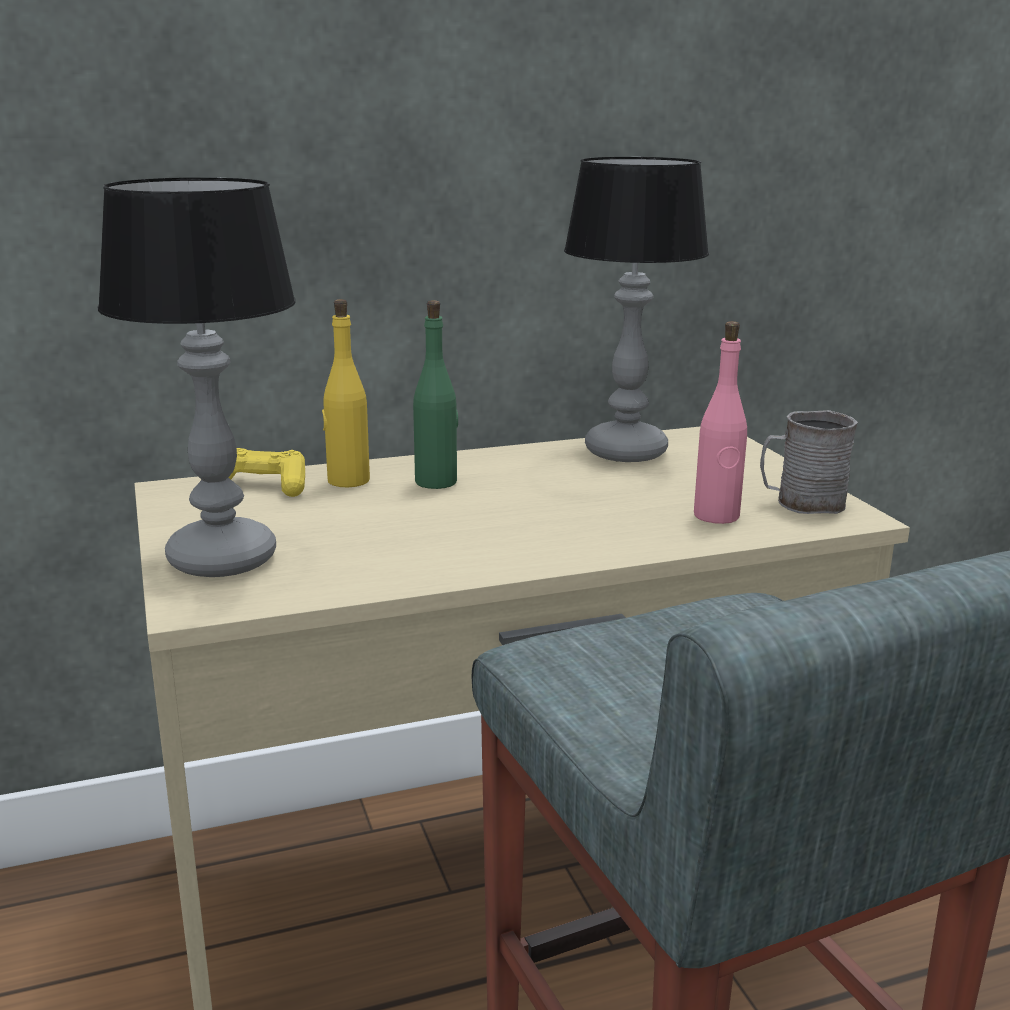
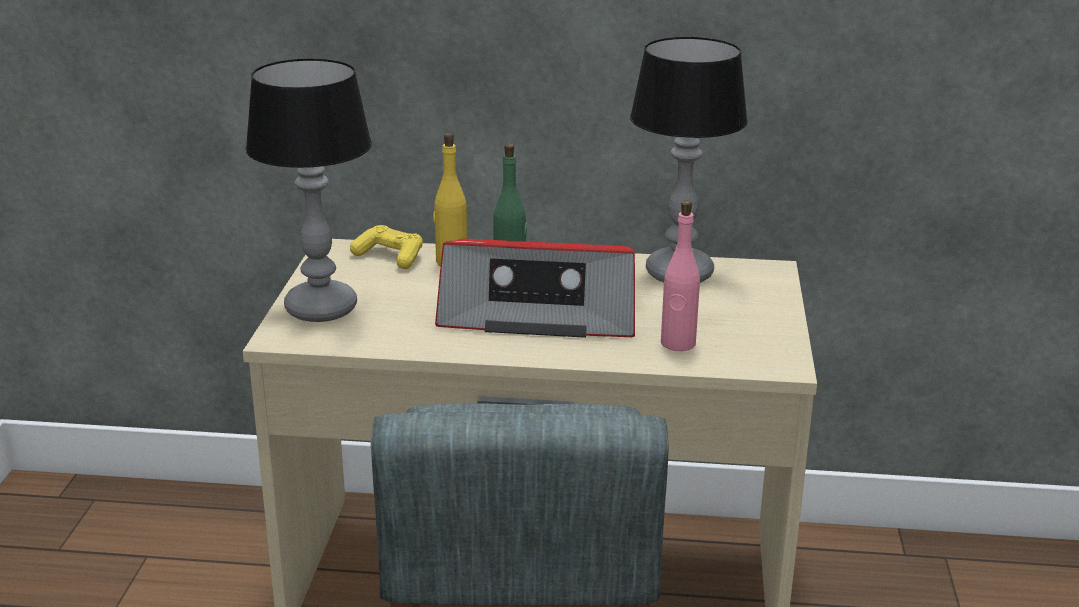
camera: 25 degrees right, 5 degrees up
grey mug [760,410,858,514] -> none
none -> radio [435,239,635,338]

